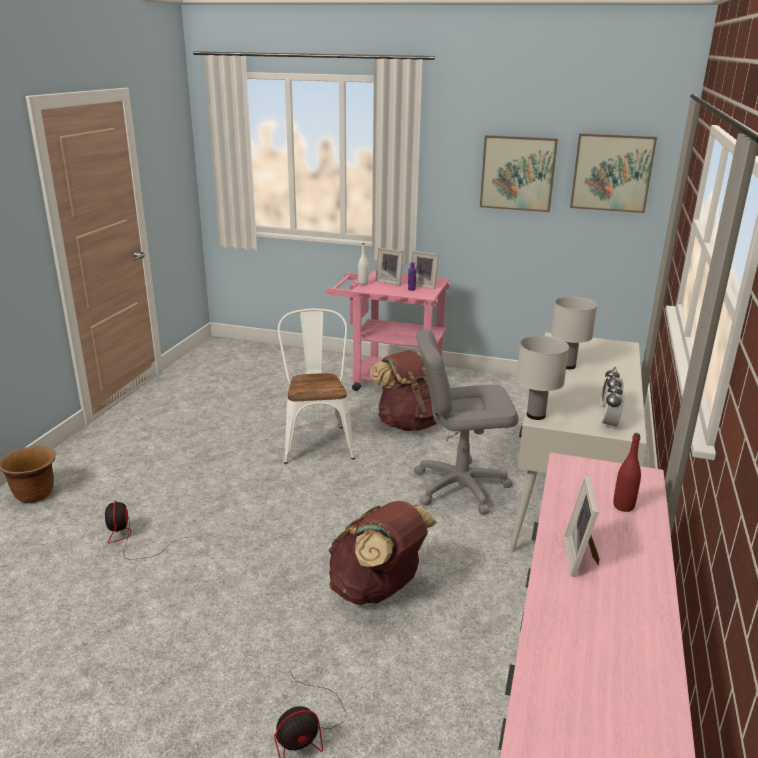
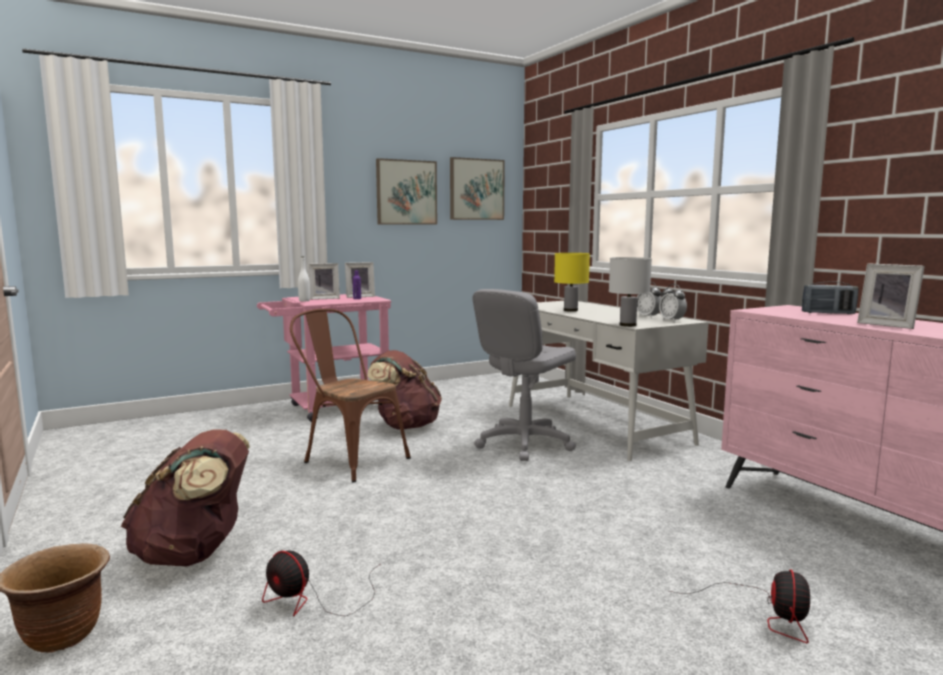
camera: 45 degrees left, 15 degrees down
white chair [278,309,355,464] -> brown chair [290,309,411,482]
brown backpack [328,501,437,605] -> brown backpack moved to [121,429,250,567]
white table lamp [551,297,597,369] -> yellow table lamp [554,253,590,312]
red bottle [613,433,641,512] -> radio [802,281,859,314]

